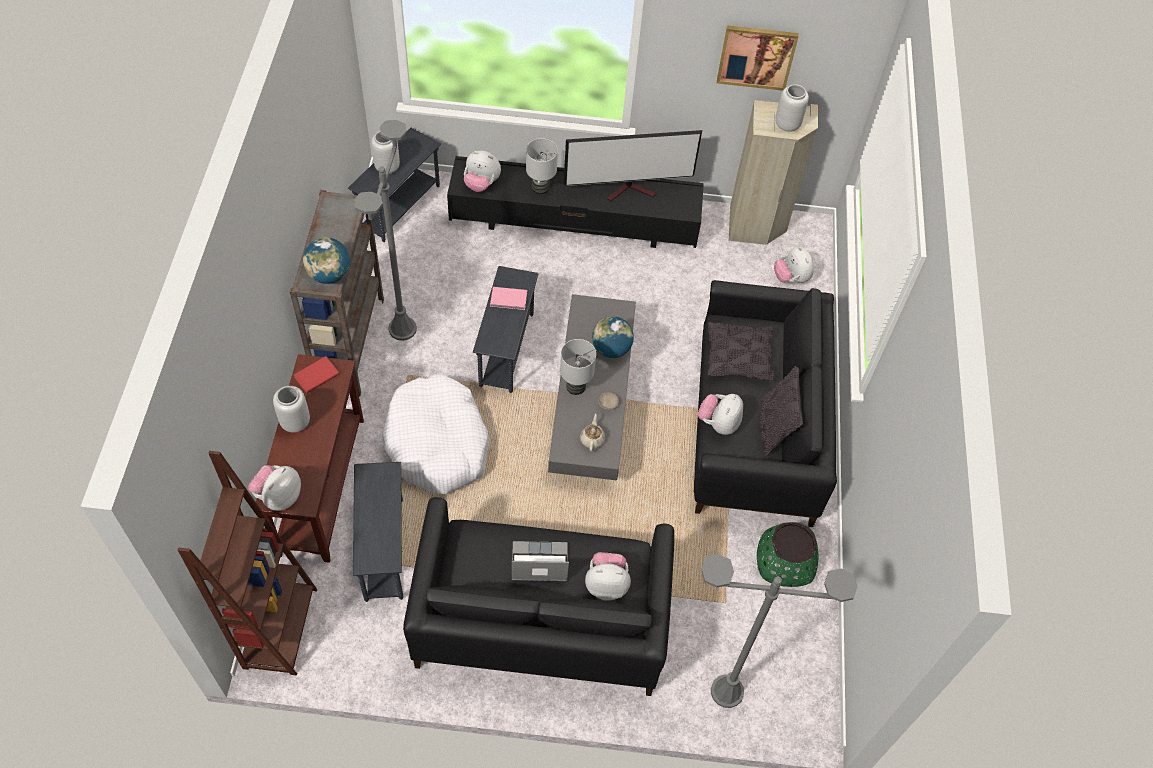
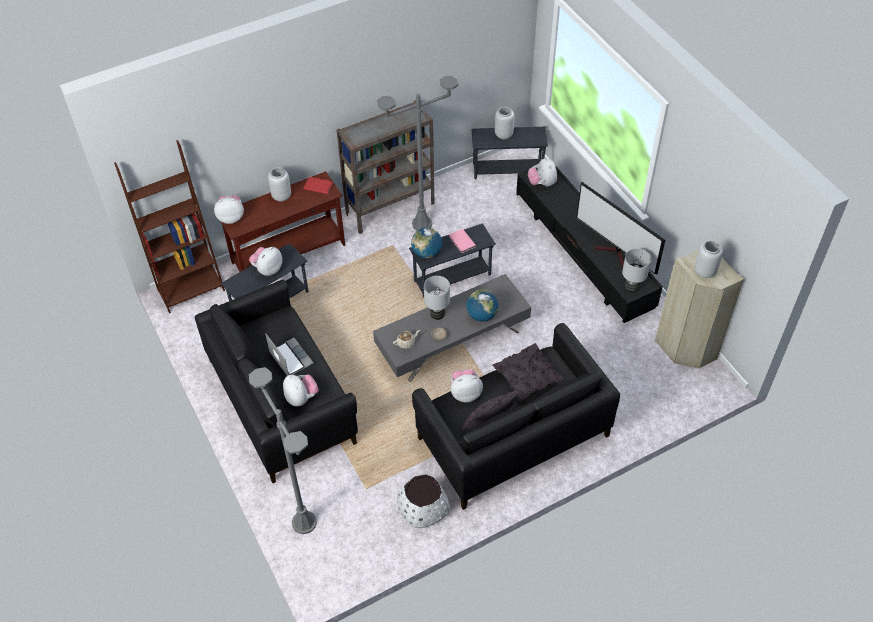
camera: 60 degrees right, 5 degrees down
globe [303,237,350,284] -> globe moved to [411,227,442,259]
white dog bed [382,374,490,494] -> none
grey table lamp [526,138,558,194] -> grey table lamp moved to [622,248,651,292]
picture [717,25,799,91] -> none
green planter [757,522,818,587] -> white planter [397,474,450,528]
plush toy [774,247,814,283] -> plush toy moved to [249,247,282,276]

